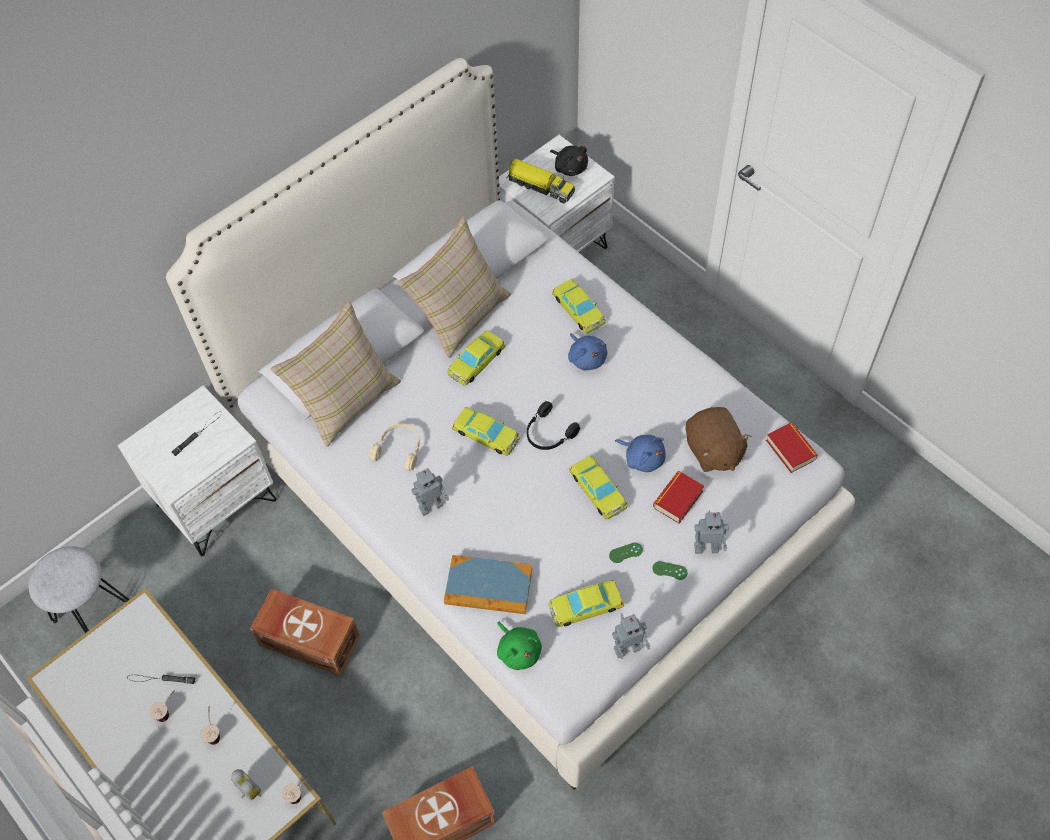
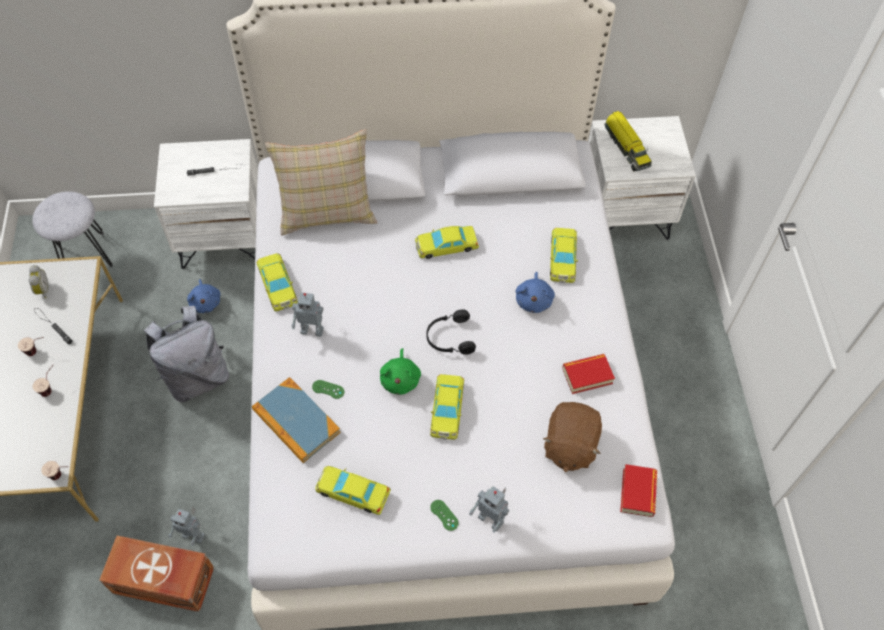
camera: 35 degrees right, 0 degrees up
alarm clock [231,769,261,800] -> alarm clock moved to [29,265,48,298]
brown storage box [250,589,360,676] -> grey backpack [144,306,229,402]
beige headphones [369,423,419,471] -> none
beige pillow [397,216,511,358] -> none
yellow toy car [452,407,520,456] -> yellow toy car moved to [257,253,298,311]
green plush toy [497,622,542,670] -> green plush toy moved to [380,348,421,395]
black plush toy [550,146,588,176] -> none
green game controller [609,542,643,563] -> green game controller moved to [312,380,344,399]
toy robot [612,613,650,659] -> toy robot moved to [168,506,205,546]
blue plush toy [615,435,666,472] -> blue plush toy moved to [187,279,220,313]
book [653,471,704,524] -> book moved to [562,354,615,394]

